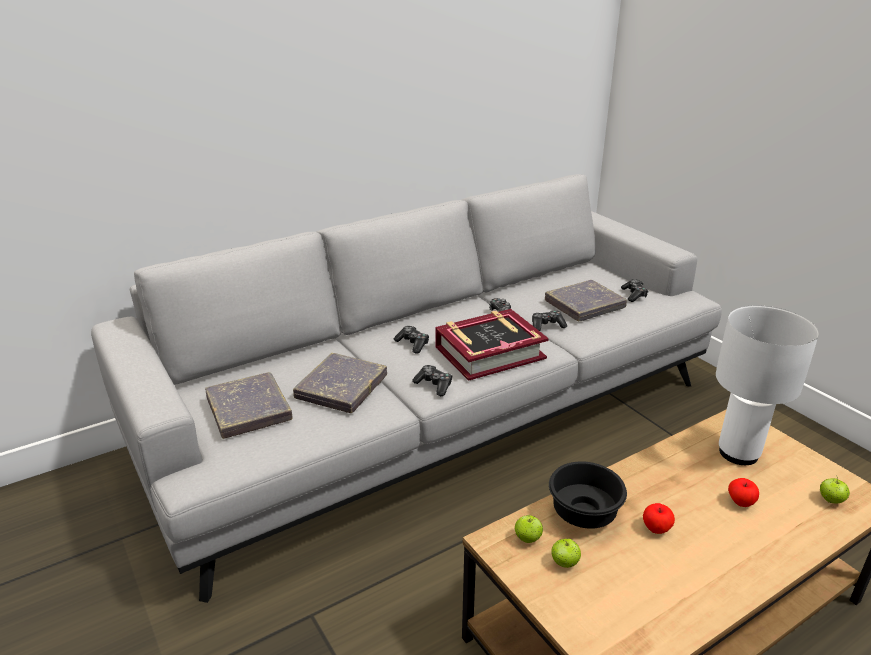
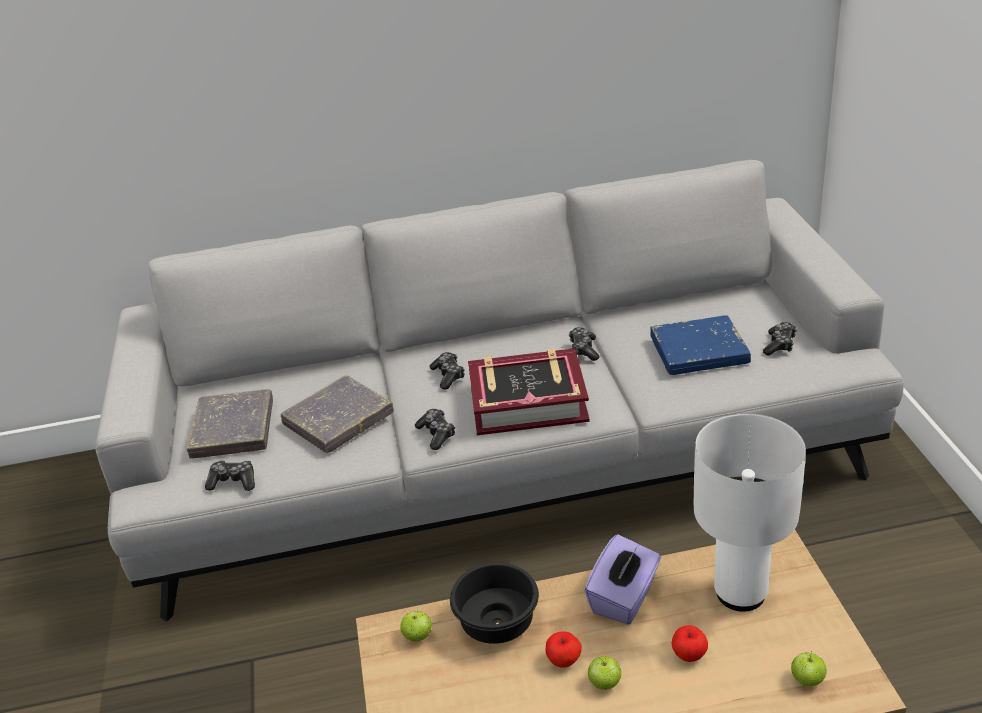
camera: 25 degrees right, 5 degrees up
game controller [532,310,567,331] -> game controller moved to [205,460,255,491]
grey book [545,280,627,321] -> blue book [650,315,751,375]
apple [551,539,581,568] -> apple moved to [588,657,622,690]
none -> purple tissue box [585,534,661,625]

